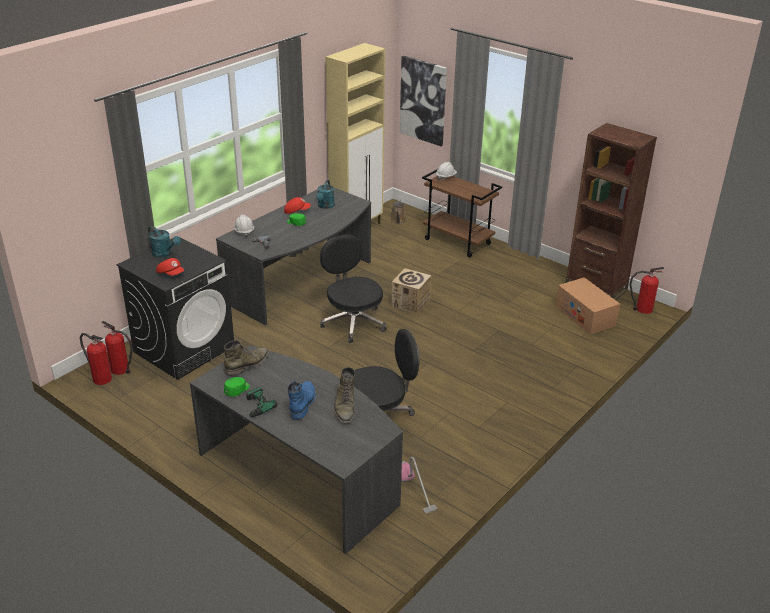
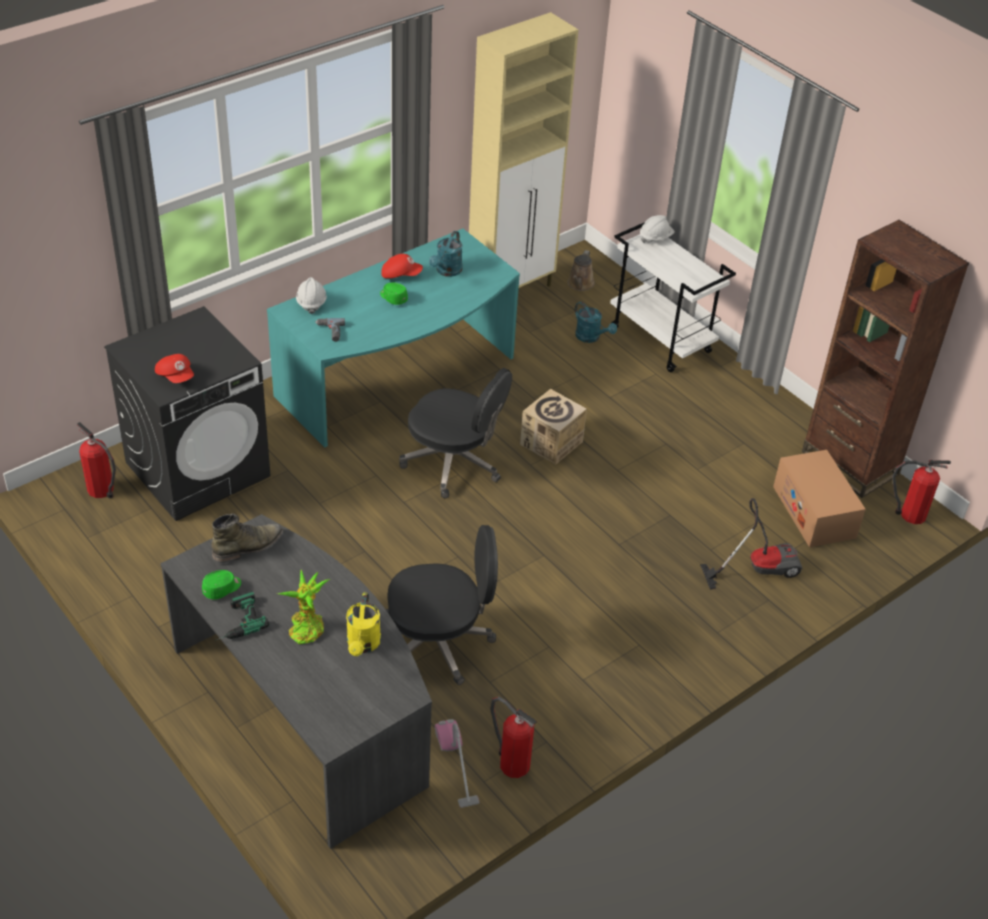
camera: 10 degrees right, 10 degrees up
fire extinguisher [80,333,112,385] -> fire extinguisher moved to [490,697,537,778]
turquoise watering can [148,226,181,258] -> turquoise watering can moved to [575,302,617,343]
grey desk [216,187,371,325] -> turquoise desk [267,229,520,447]
blue boot [287,381,316,420] -> potted plant [278,570,330,644]
black office chair [320,234,387,343] -> black office chair turned 135 degrees clockwise [399,368,512,498]
green boot [334,367,355,423] -> yellow watering can [346,592,381,656]
picture [400,56,447,146] -> none
brown cart [422,169,502,257] -> white cart [610,222,736,372]
none -> vacuum cleaner [700,498,803,590]

